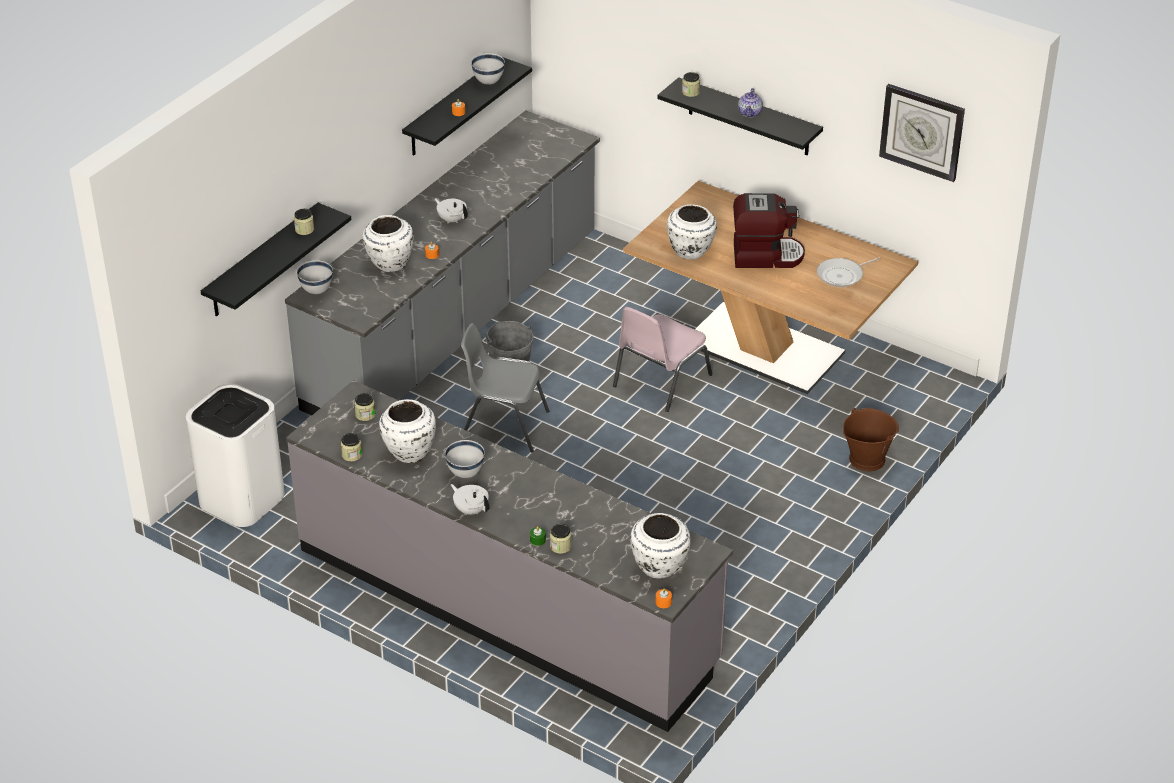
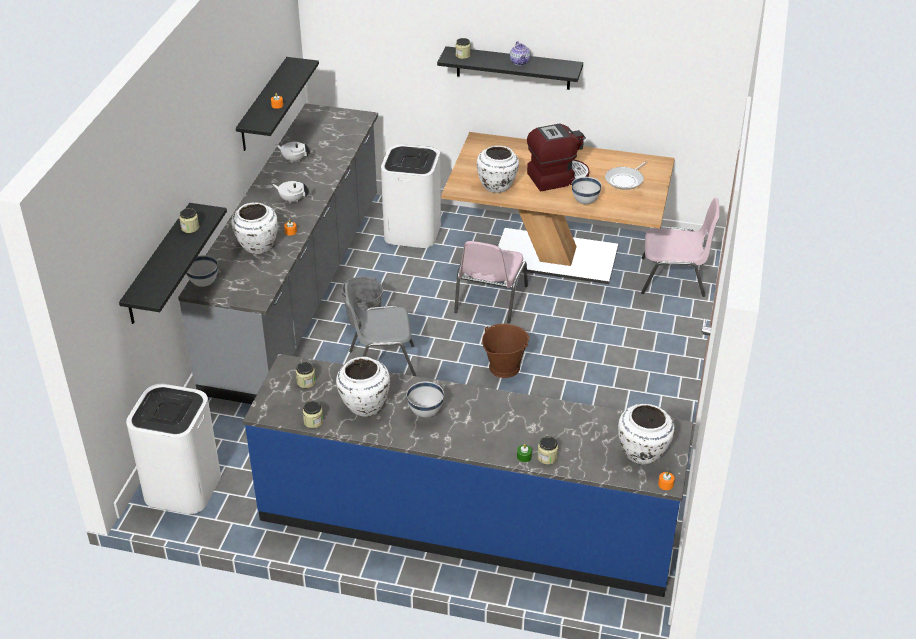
camera: 20 degrees left, 0 degrees up
grey counter [286,380,733,732] -> blue counter [243,354,693,597]
white teapot [451,484,490,515] -> white teapot moved to [276,142,310,163]
white bowl [471,53,505,85] -> white bowl moved to [572,177,602,205]
brown bucket [843,408,899,472] -> brown bucket moved to [482,324,529,378]
wall clock [879,84,965,182] -> none
none -> white trash can [381,144,441,248]
none -> pink chair [641,198,719,297]

